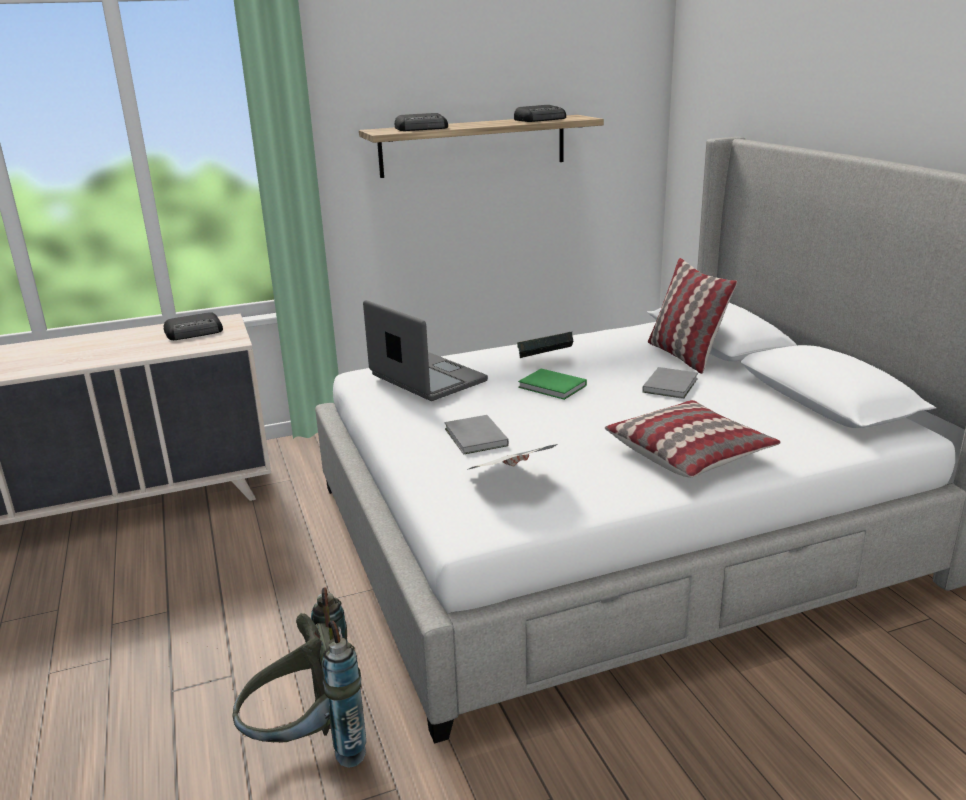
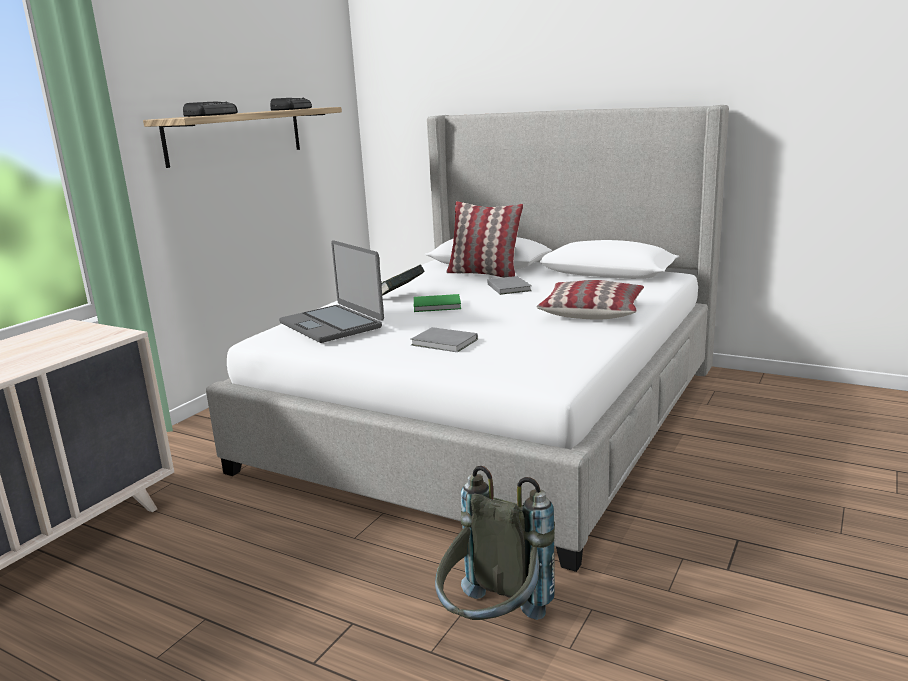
camera: 40 degrees left, 5 degrees down
radio [164,312,223,340] -> none
laptop [363,300,488,401] -> laptop turned 135 degrees counterclockwise [279,240,384,343]
newspaper [467,444,558,470] -> none

